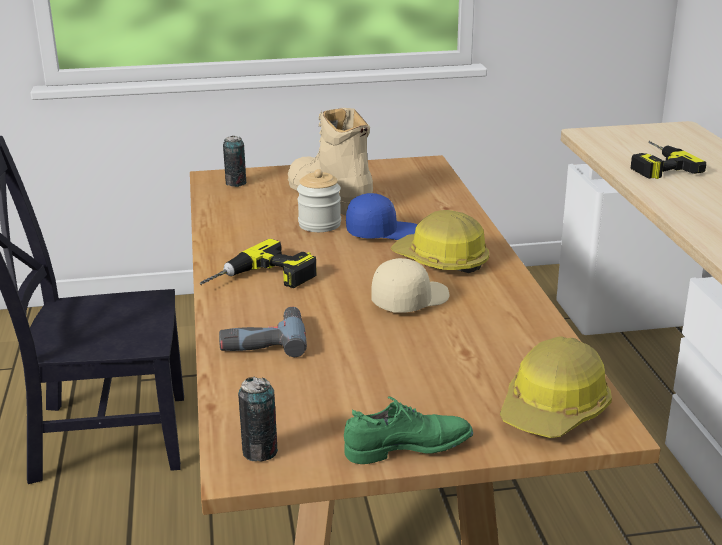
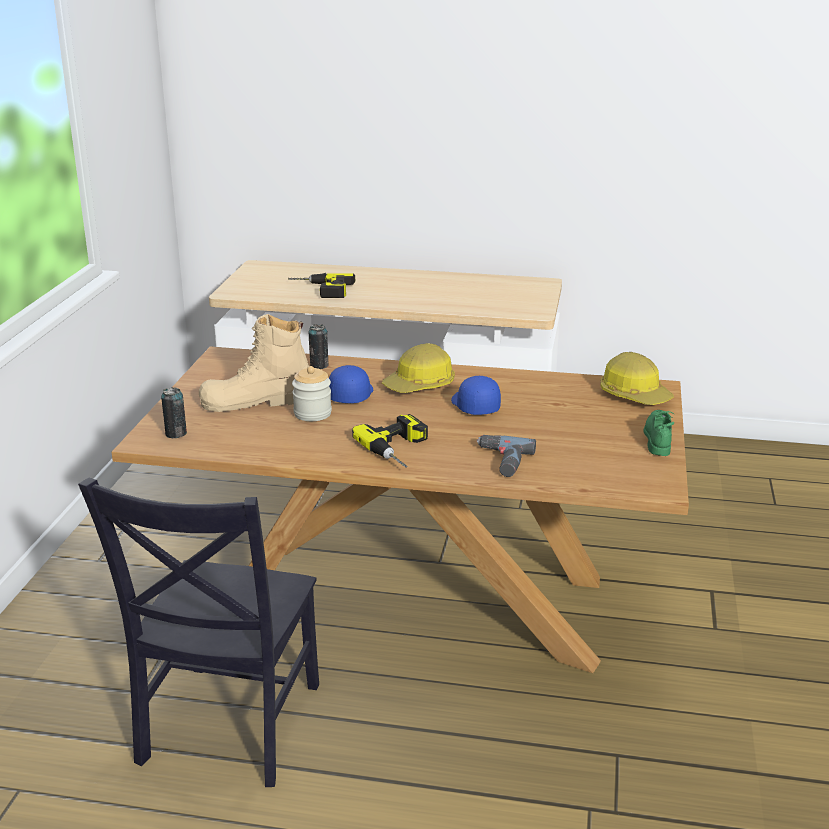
camera: 70 degrees left, 0 degrees up
can [238,377,278,461] -> can moved to [309,324,329,369]
beige cap [371,258,450,313] -> blue cap [451,376,501,415]

